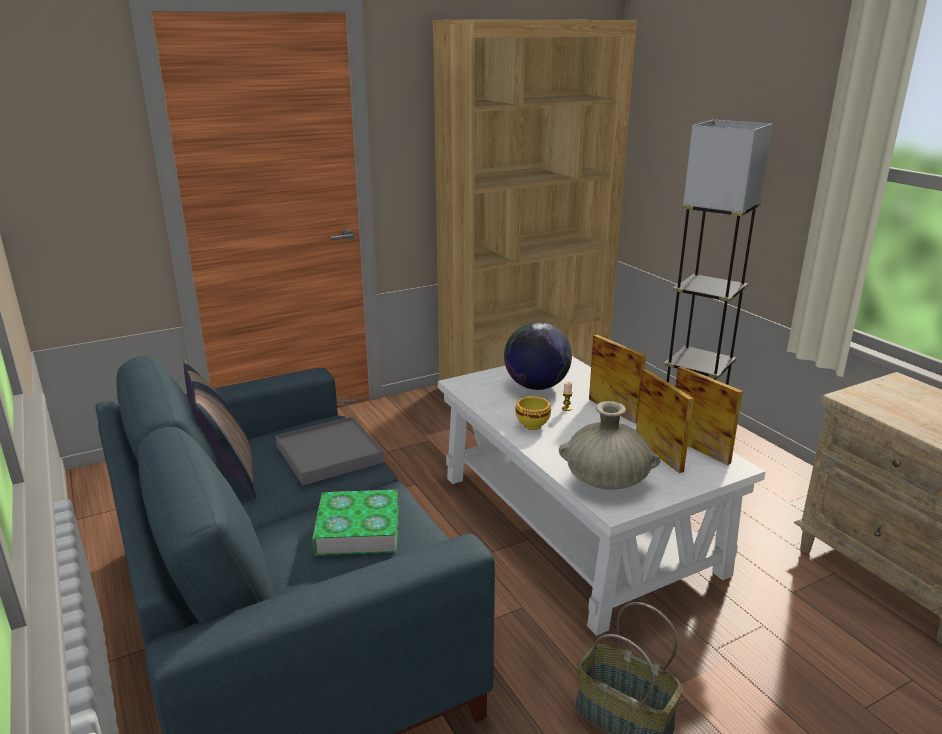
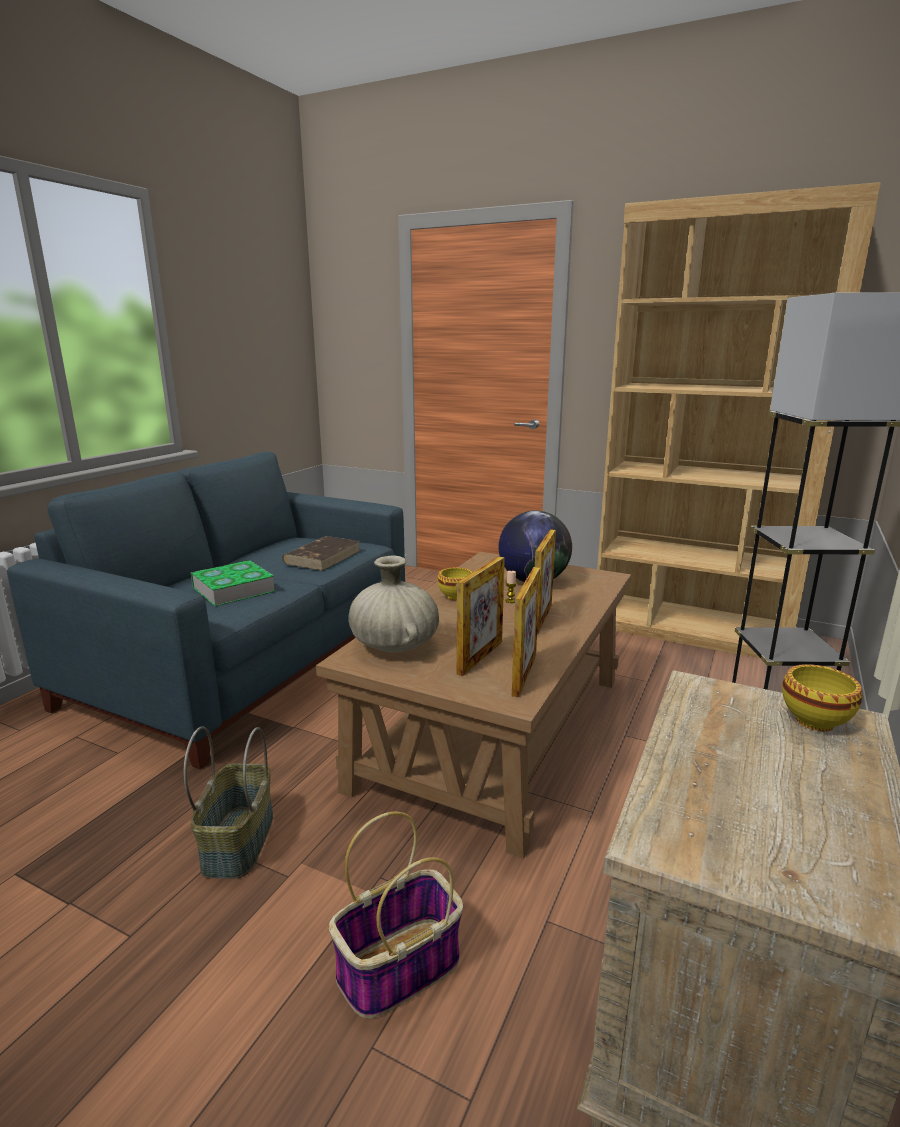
camera: 55 degrees right, 5 degrees down
pillow [183,360,256,499] -> none
grey tray [276,417,384,485] -> brown book [282,536,360,571]
white coffee table [438,356,766,636] -> brown coffee table [316,552,631,859]
none -> basket [329,812,463,1019]
none -> yellow bowl [782,664,862,732]

